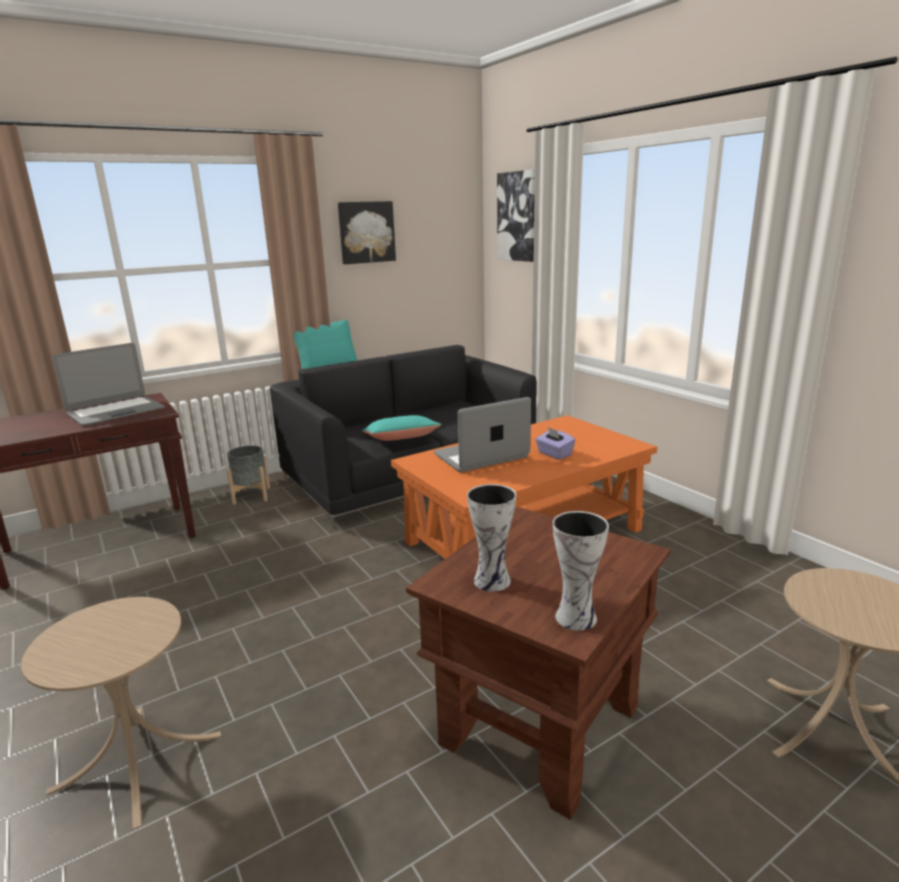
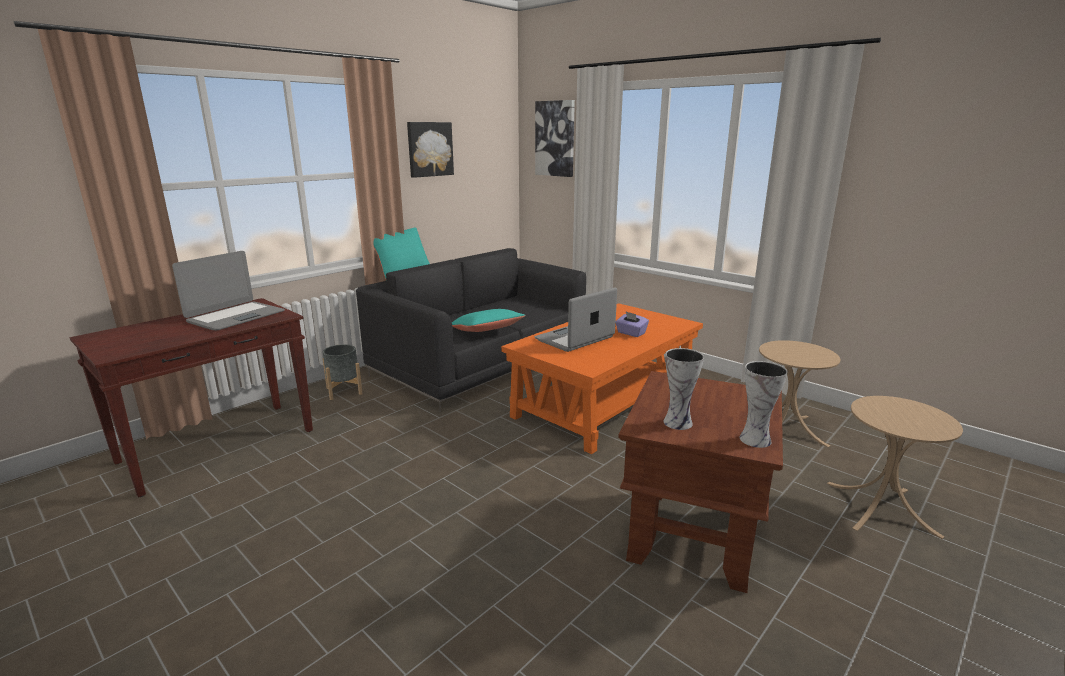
camera: 15 degrees left, 0 degrees up
beige side table [21,597,221,829] -> beige side table moved to [759,340,840,447]

